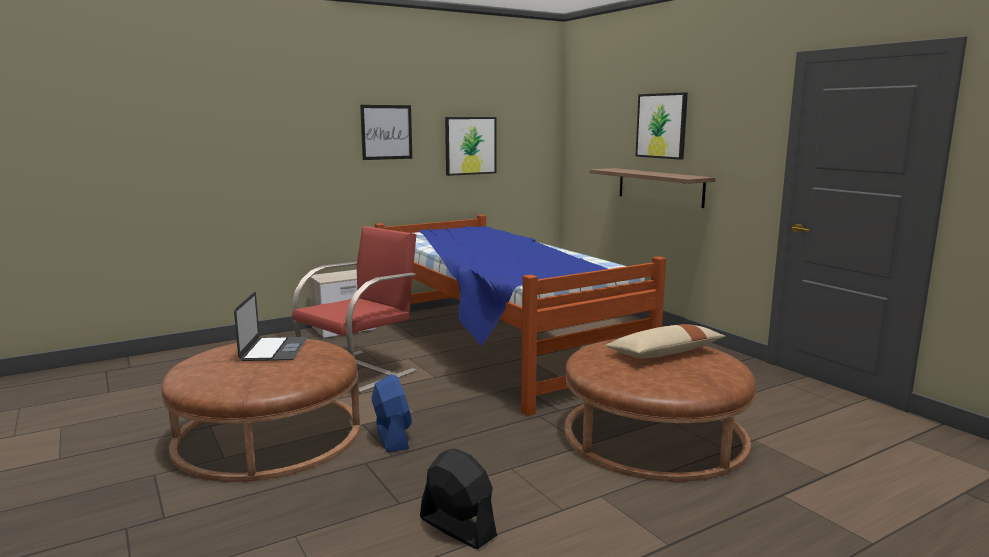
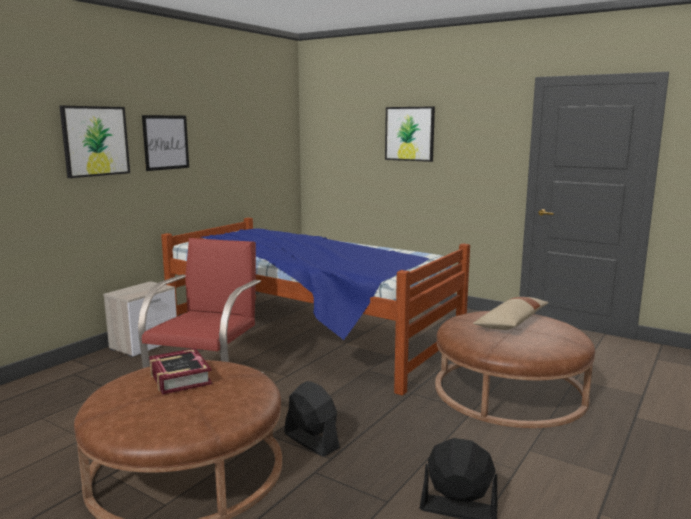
camera: 25 degrees left, 0 degrees up
laptop [234,292,308,361] -> book [149,348,212,395]
blue fan [371,374,412,452] -> black fan [284,381,340,457]
picture [445,117,497,176] -> picture moved to [60,106,130,178]
shelf [590,168,716,208] -> none

